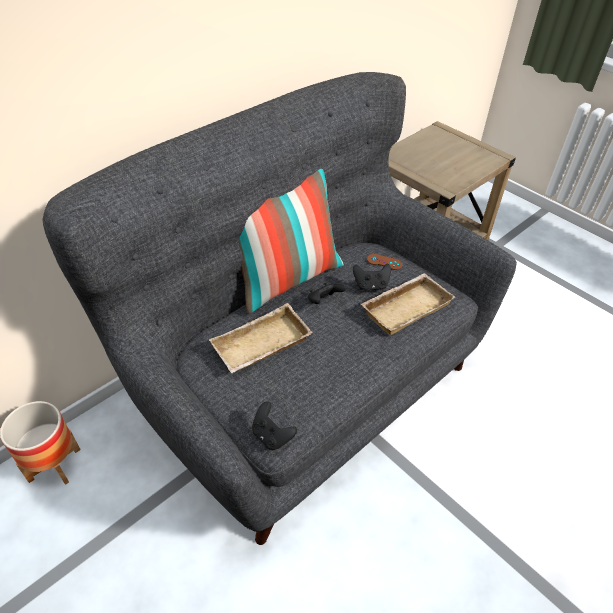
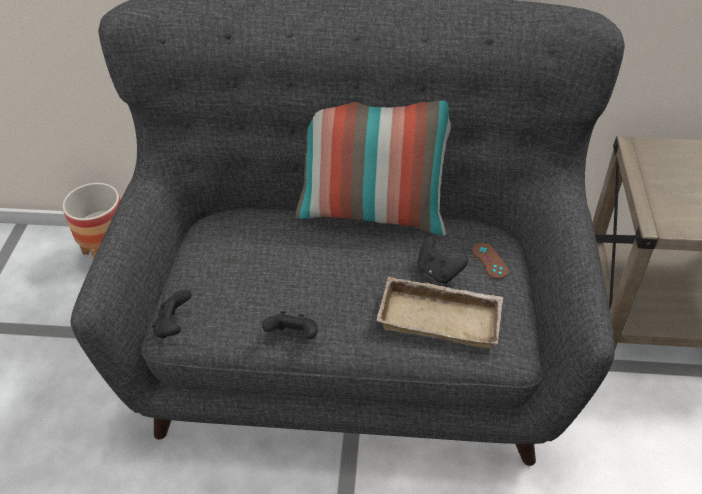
camera: 50 degrees right, 0 degrees up
beige tray [209,303,313,373] -> none
black game controller [308,282,346,304] -> black game controller moved to [262,311,318,339]

